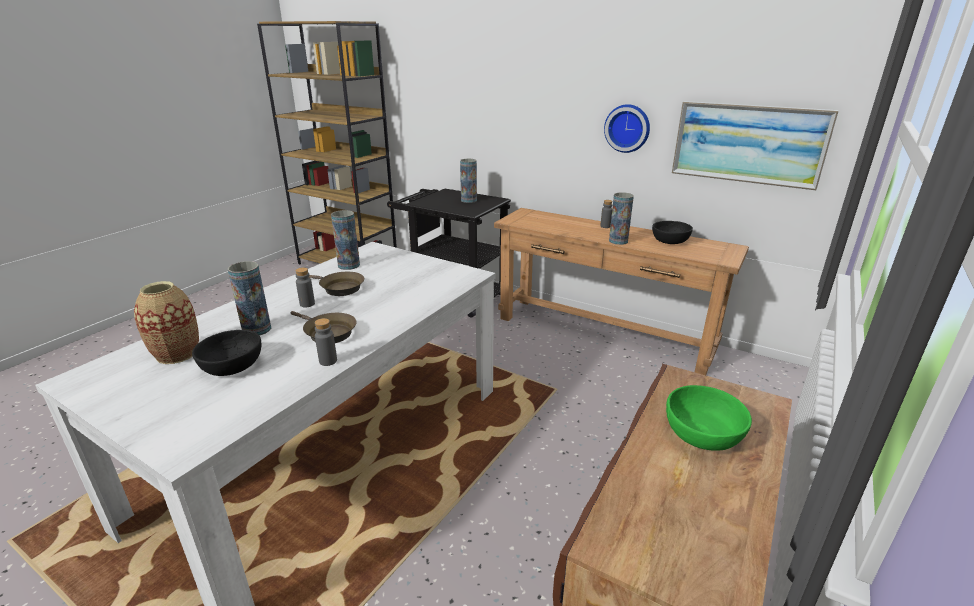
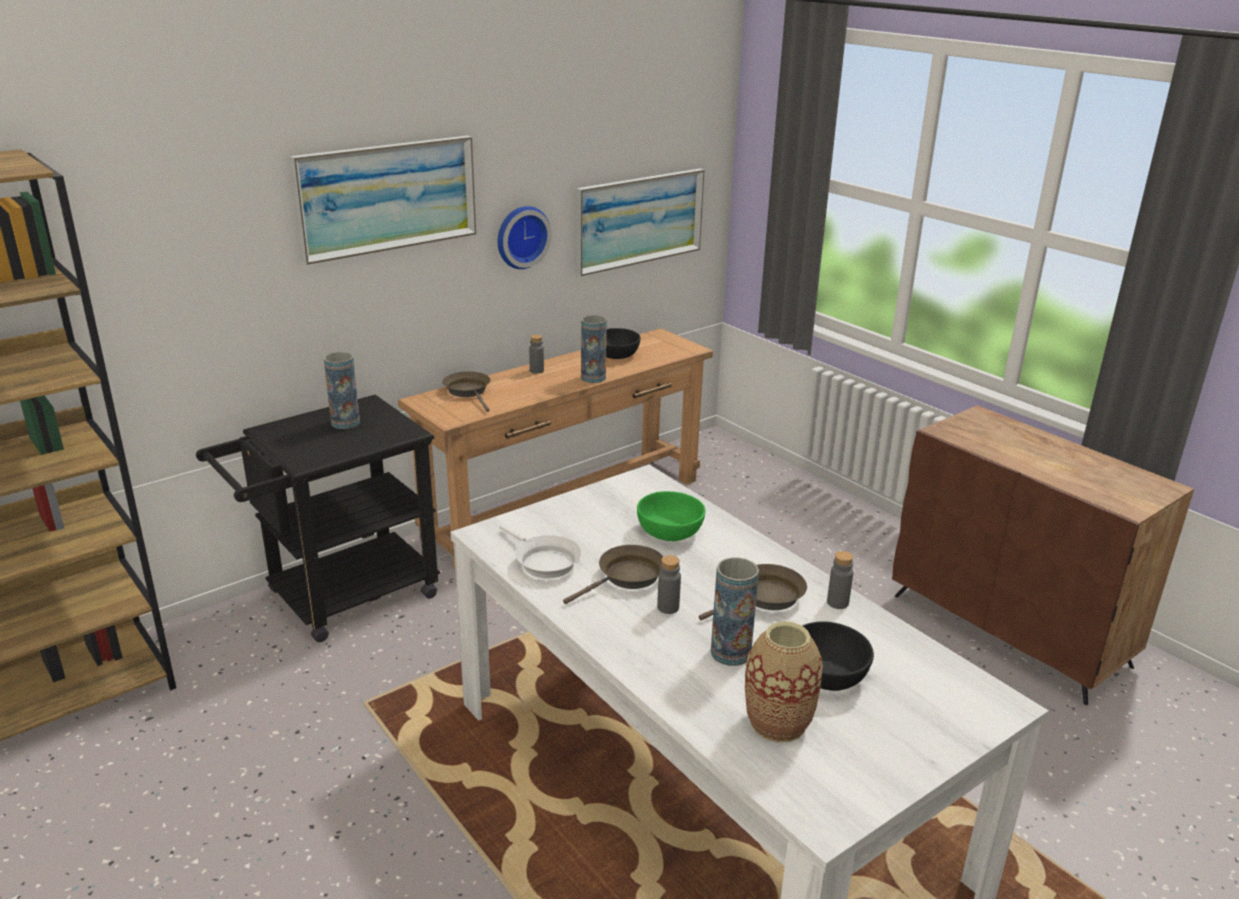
camera: 70 degrees left, 0 degrees up
vase [331,210,360,270] -> white frying pan [500,525,582,578]
green bowl [666,385,752,451] -> green bowl moved to [637,491,706,541]
none -> picture [290,136,476,265]
none -> brown frying pan [442,371,490,412]

